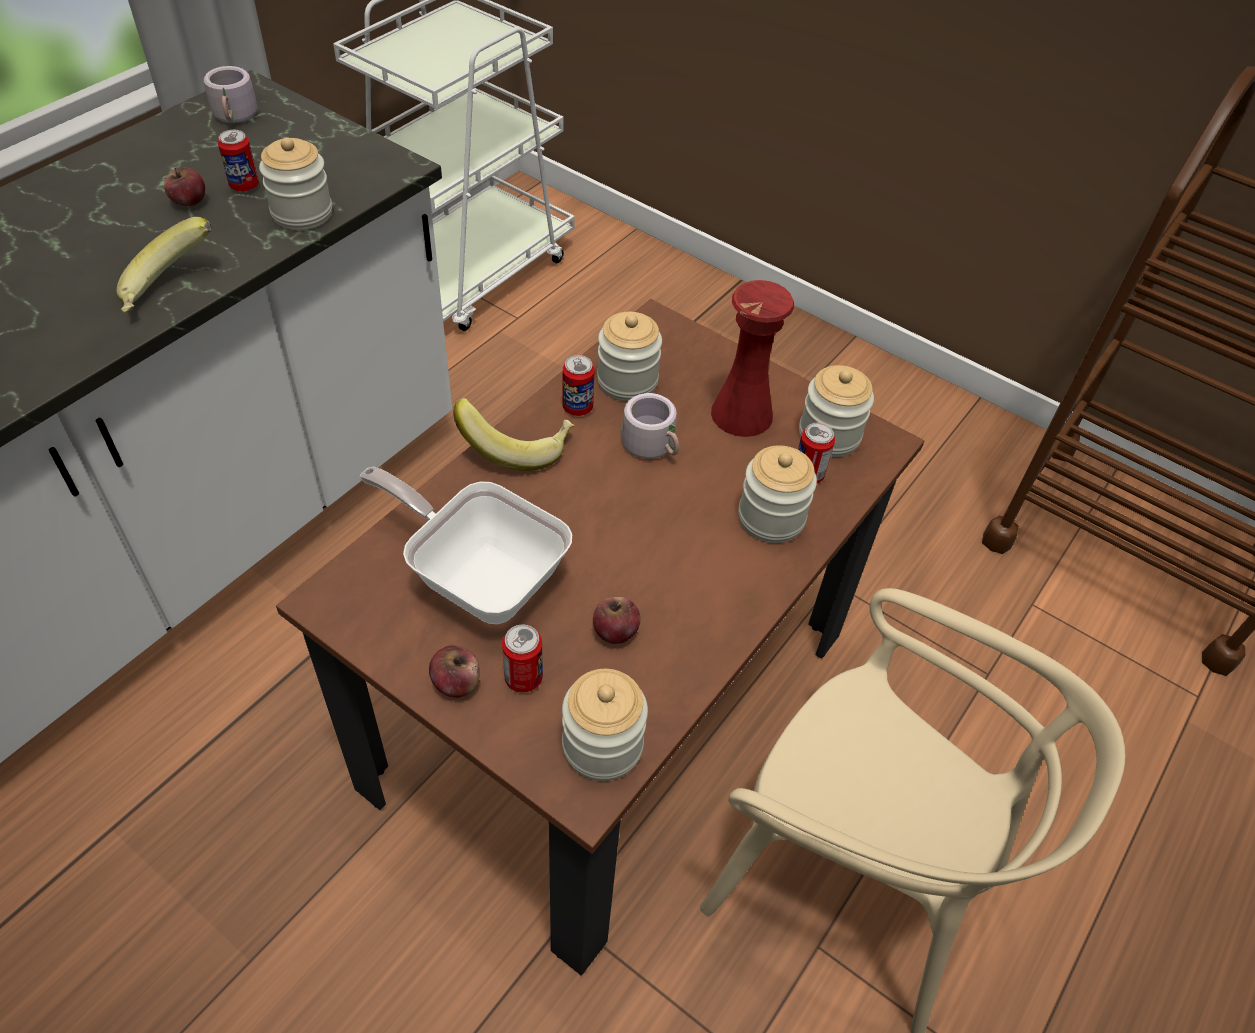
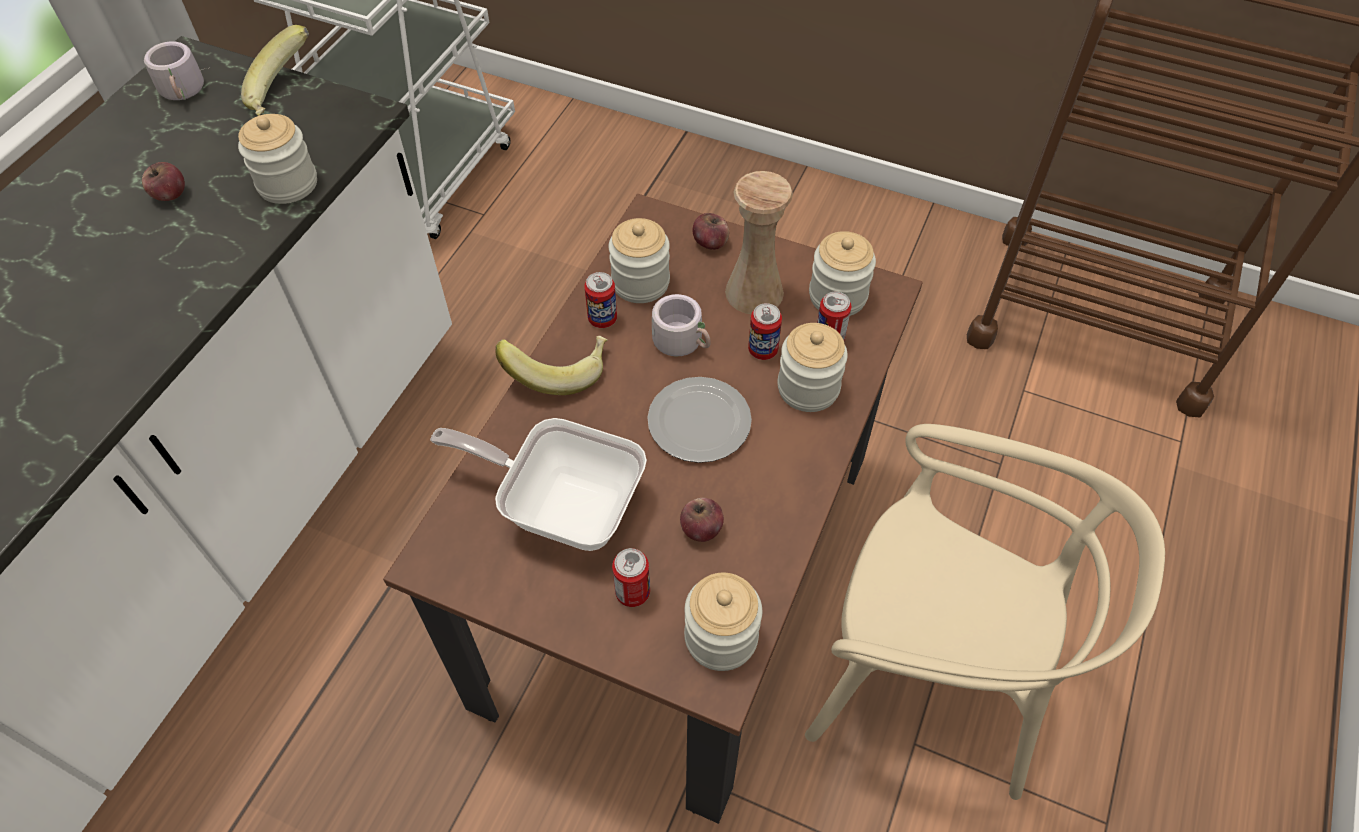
camera: 10 degrees left, 5 degrees up
banana [117,217,212,313] -> banana moved to [241,25,309,116]
can [218,130,259,192] -> can moved to [748,303,782,360]
apple [429,645,480,698] -> apple moved to [693,213,729,250]
red vase [711,280,794,437] -> beige vase [725,171,793,314]
none -> plate [647,377,752,463]

